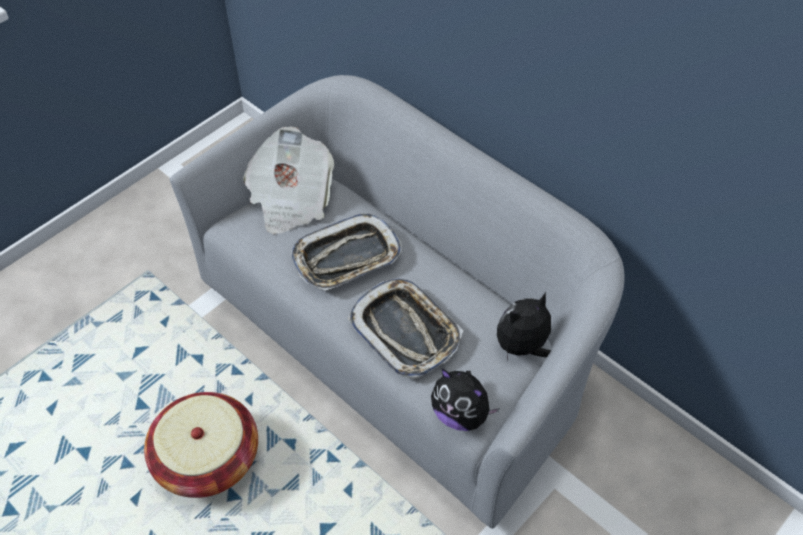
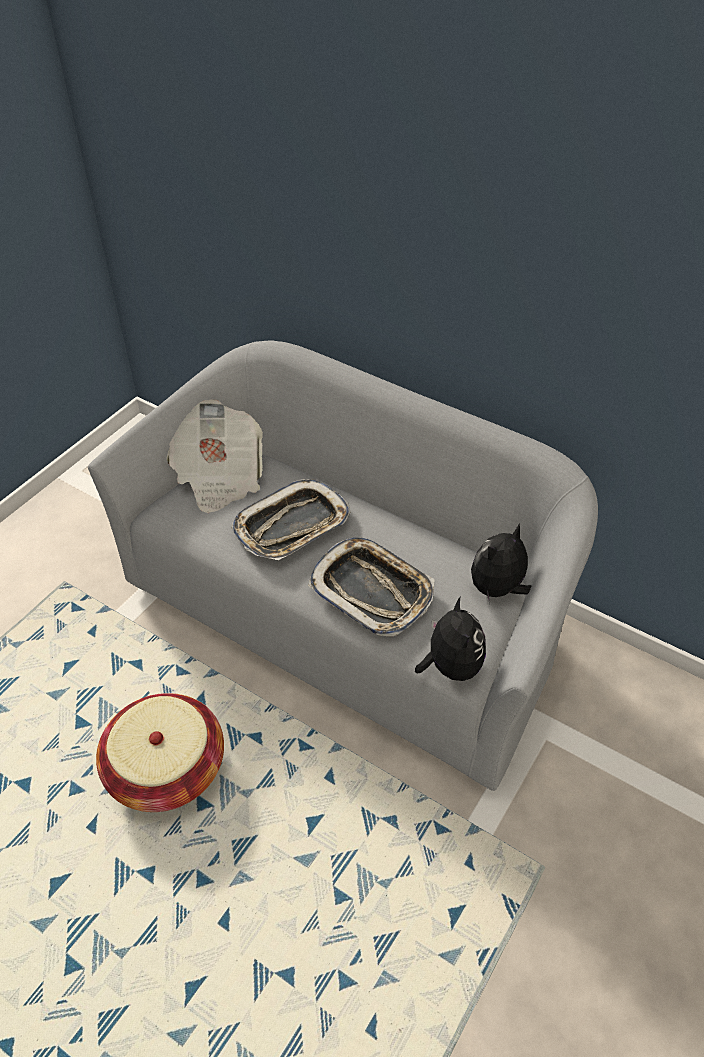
camera: 10 degrees left, 5 degrees down
plush toy [431,368,500,431] -> plush toy turned 120 degrees counterclockwise [415,597,486,681]

